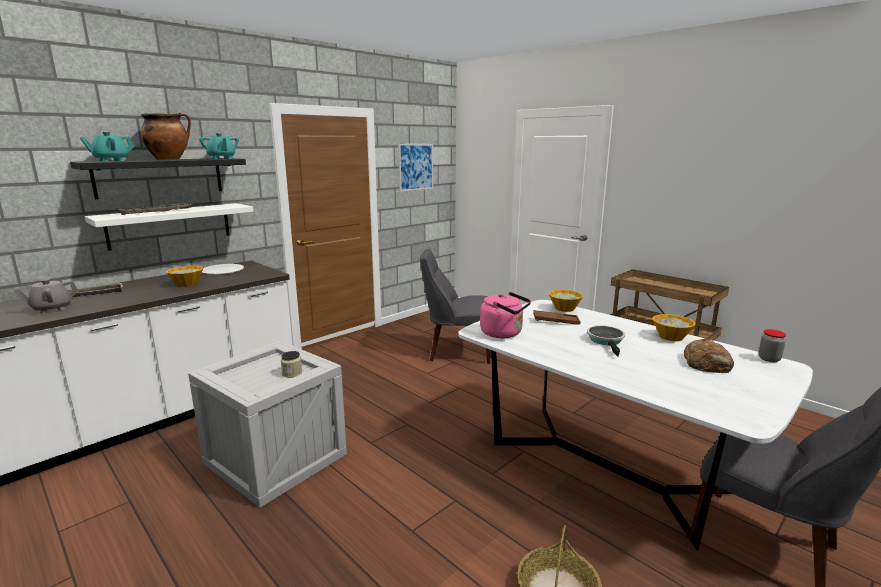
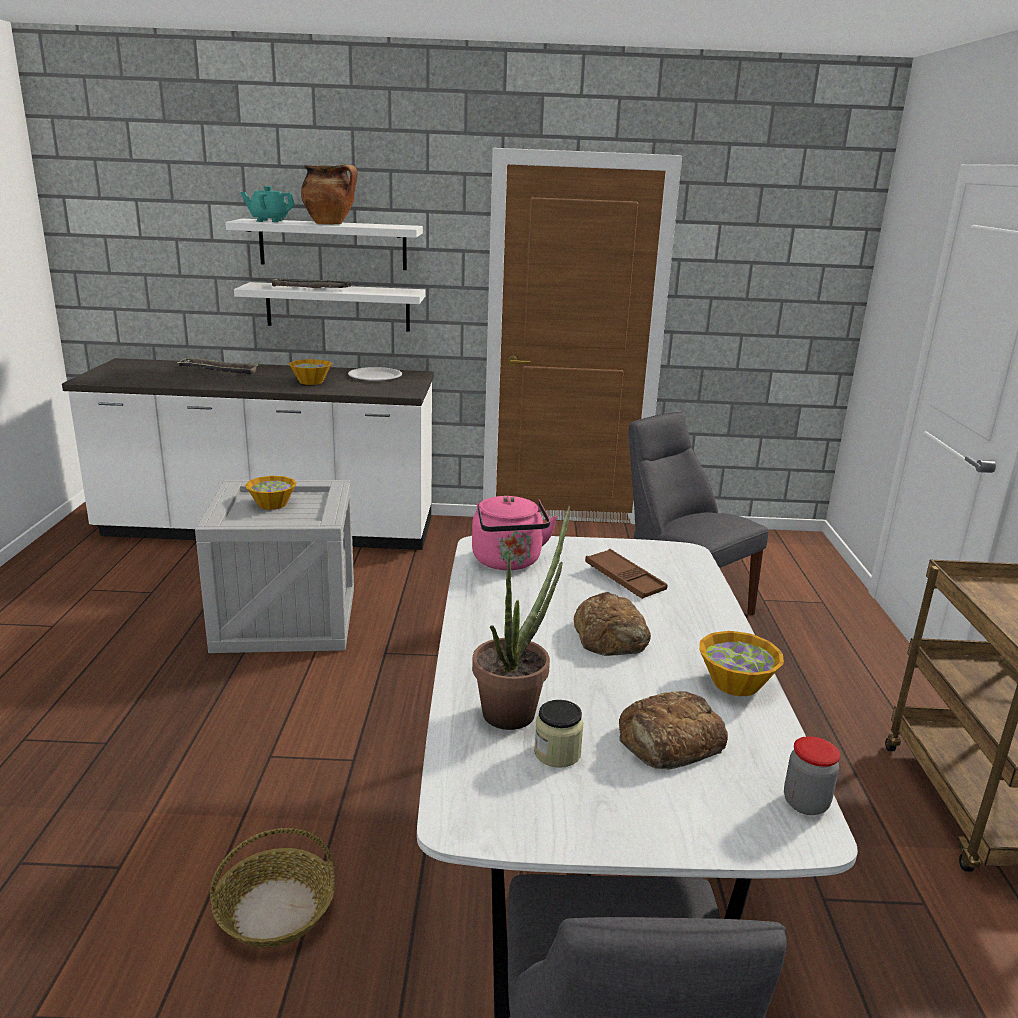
camera: 45 degrees right, 5 degrees up
grey teapot [14,279,78,314] -> none
black shelf [70,158,246,199] -> white shelf [225,219,423,270]
turquoise teapot [199,133,239,159] -> none
jar [281,351,302,378] -> jar moved to [534,700,584,768]
picture [398,144,433,191] -> none
bowl [549,290,583,312] -> bowl moved to [245,476,296,510]
frying pan [587,325,625,357] -> bread [574,592,651,656]
none -> potted plant [472,506,570,730]

